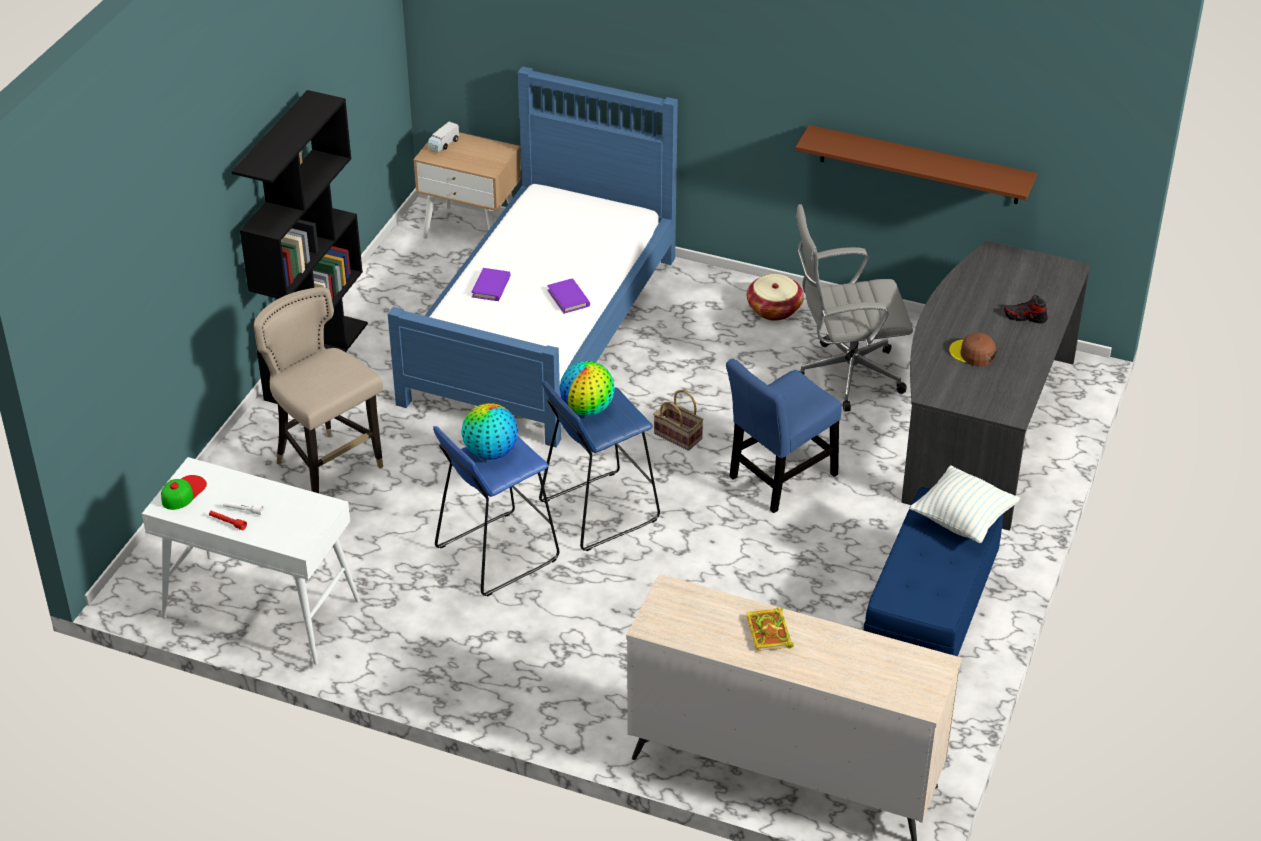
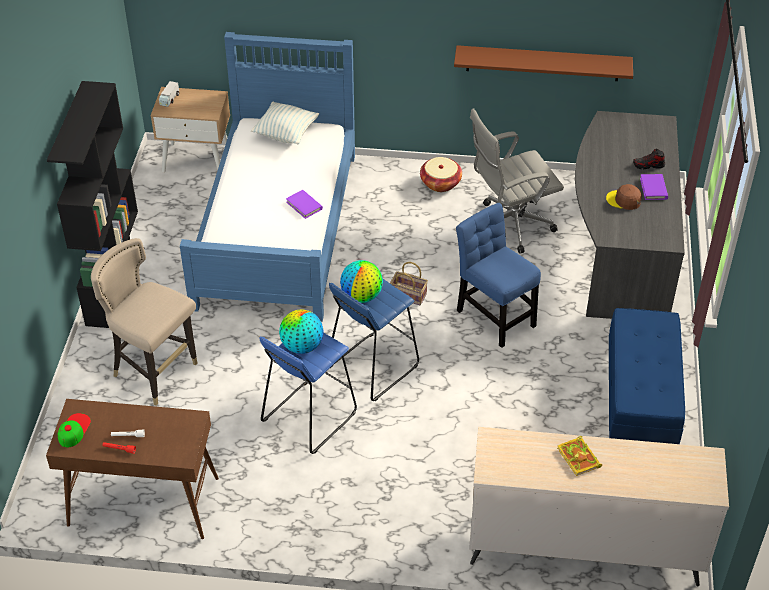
camera: 15 degrees left, 5 degrees up
white console table [142,457,360,664] -> brown console table [46,399,219,539]
purple book [471,268,511,301] -> purple book moved to [640,174,668,200]
blue chair [726,359,842,513] -> blue chair turned 105 degrees clockwise [456,203,541,348]
pillow [909,465,1020,543] -> pillow moved to [251,102,319,144]

